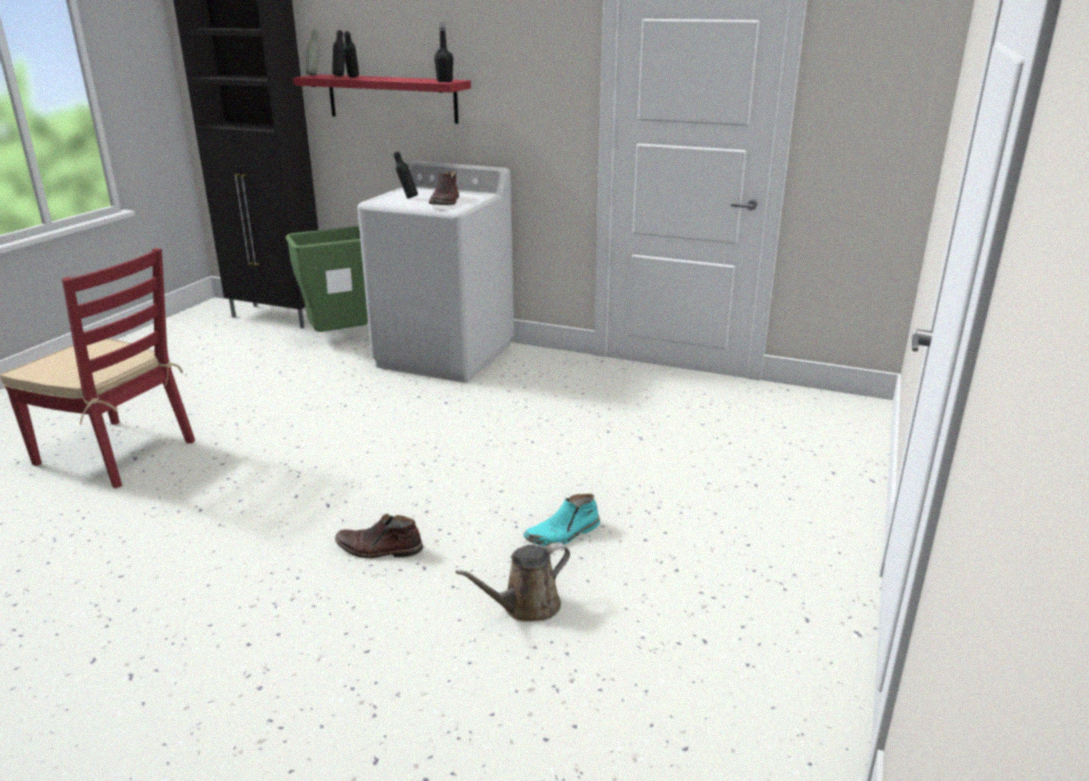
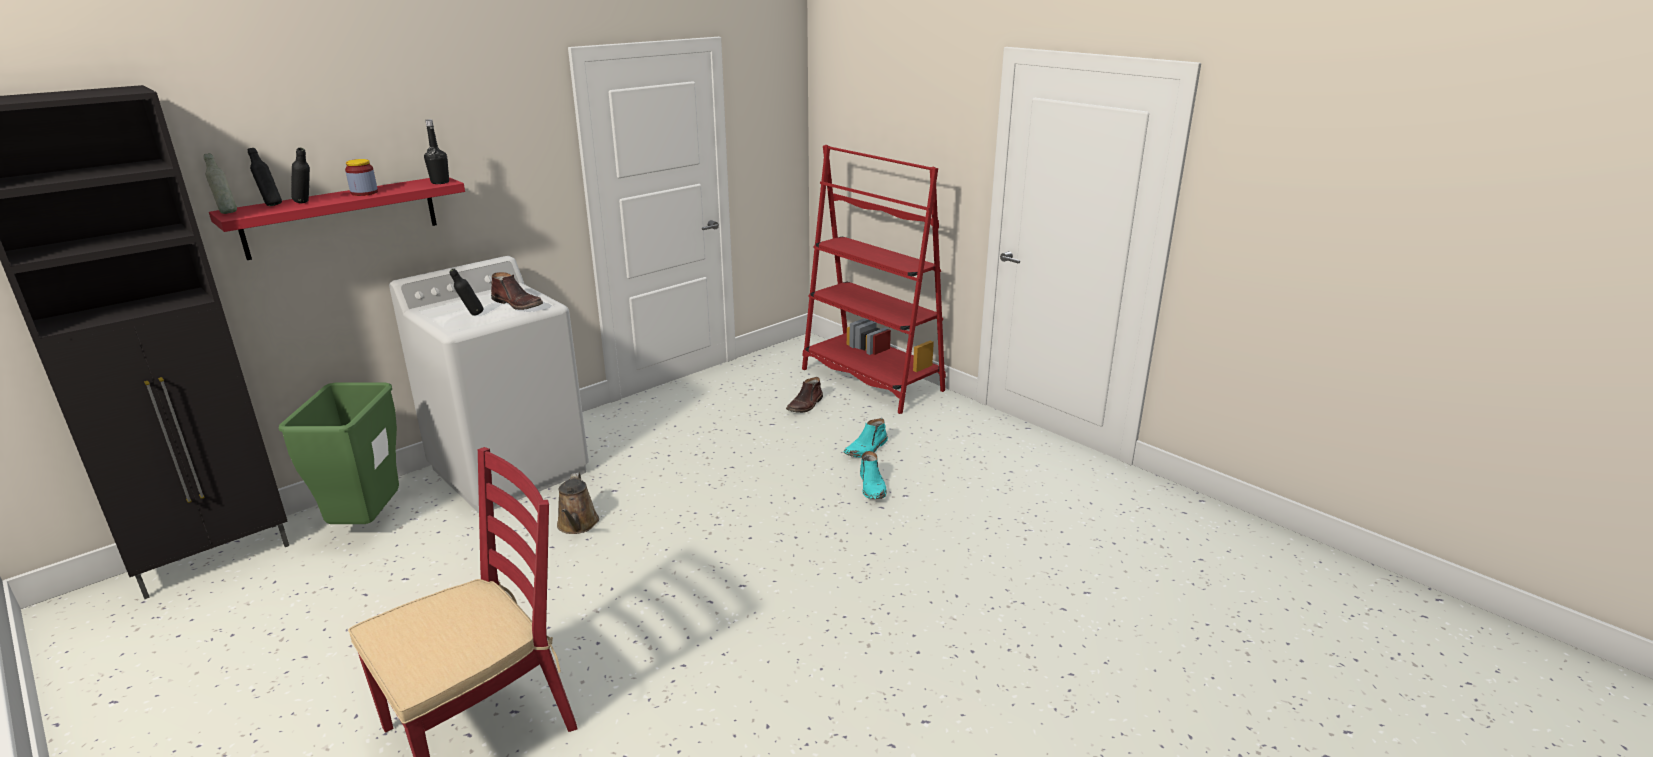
camera: 65 degrees left, 0 degrees up
brown boot [335,514,423,558] -> brown boot moved to [786,377,823,413]
brown watering can [455,542,570,622] -> brown watering can moved to [557,473,599,534]
none -> jar [345,159,378,196]
none -> red bookcase [802,145,946,414]
none -> turquoise boot [844,418,888,458]

